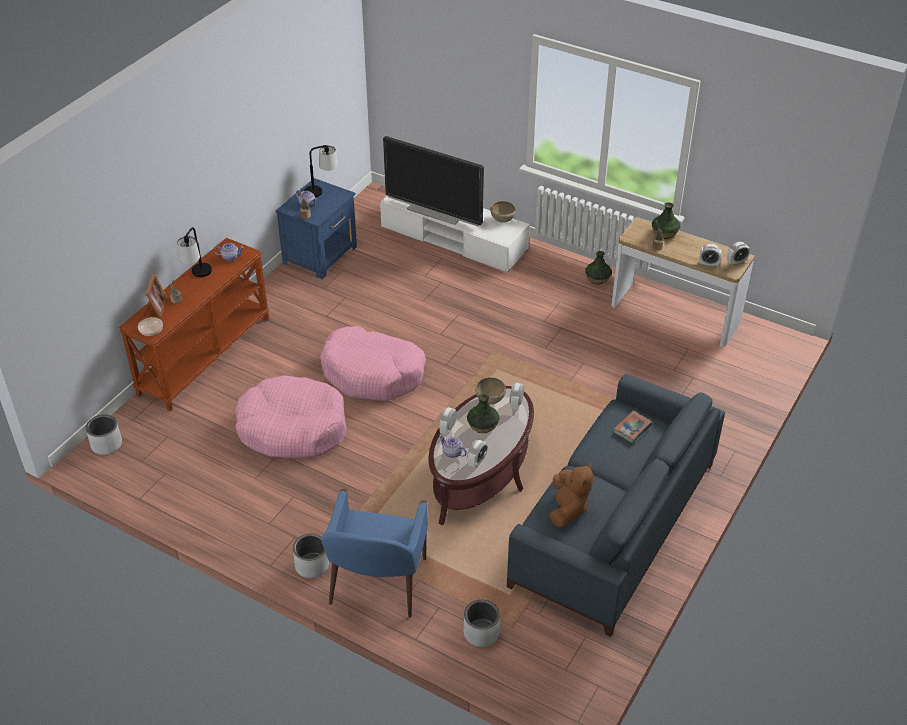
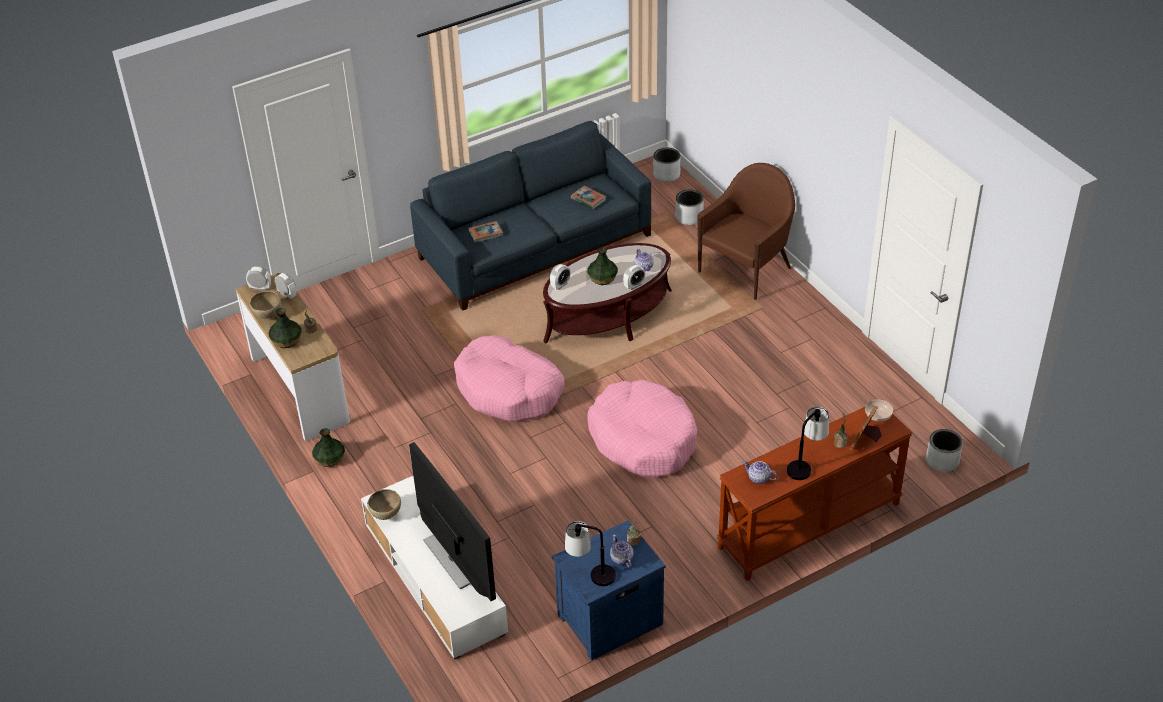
camera: 150 degrees left, 0 degrees up
pink dog bed [235,375,346,458] -> pink dog bed moved to [454,335,565,422]
grey planter [293,534,329,578] -> grey planter moved to [653,148,680,182]
blue armchair [321,489,428,617] -> brown armchair [697,163,795,300]
alarm clock [467,440,488,468] -> none
brown bowl [475,377,506,405] -> brown bowl moved to [250,291,281,319]
brown plush toy [549,463,593,528] -> book [571,186,606,210]

